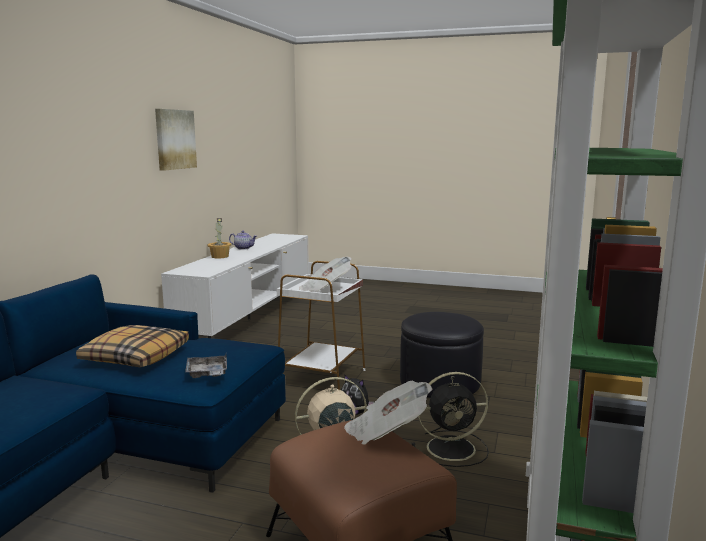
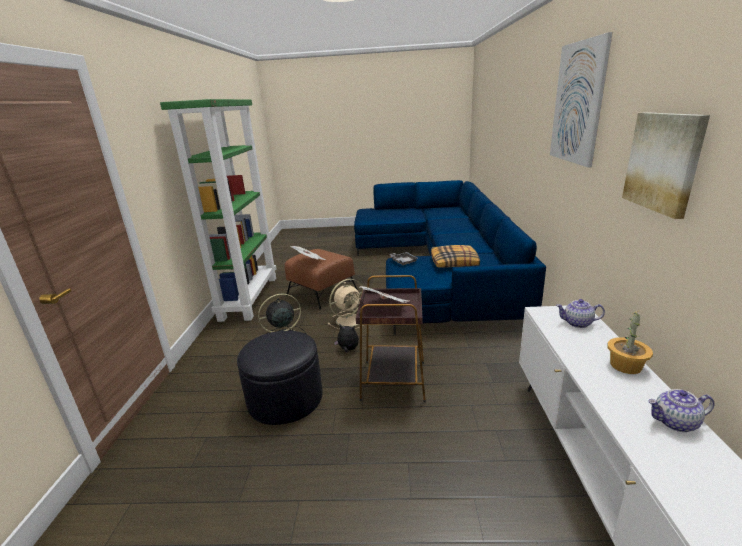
camera: 165 degrees right, 10 degrees up
white side table [277,261,365,390] -> brown side table [356,275,426,403]
none -> picture [550,32,613,168]
none -> teapot [556,299,605,328]

